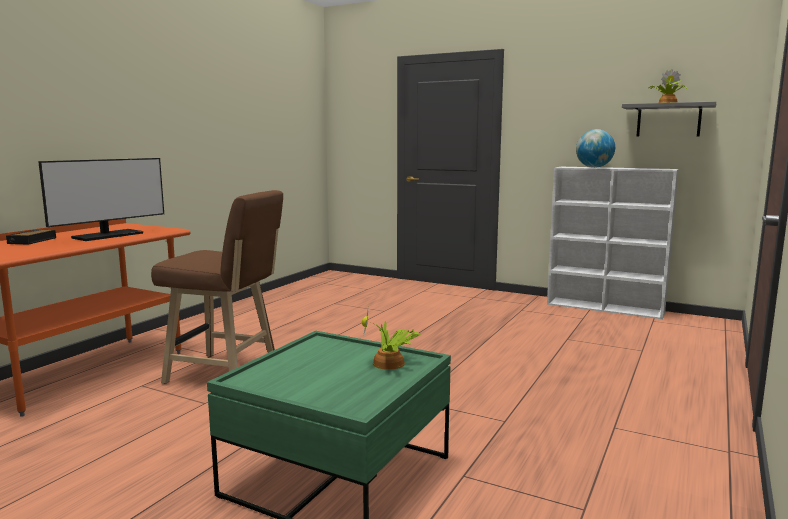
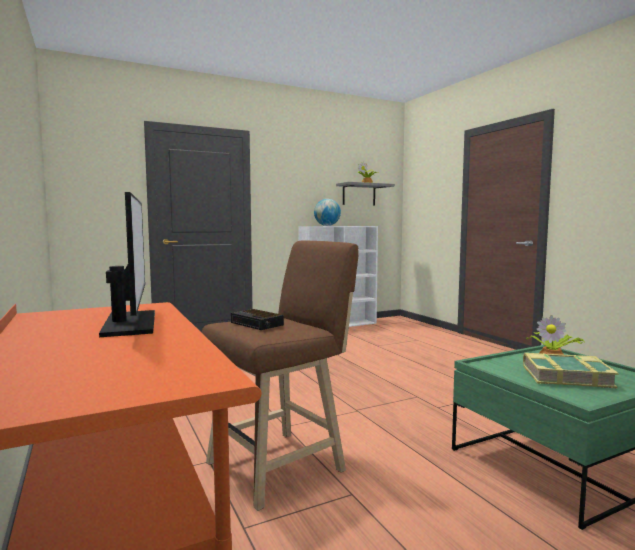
camera: 55 degrees left, 5 degrees down
alarm clock [6,230,56,245] -> alarm clock moved to [231,309,284,330]
none -> book [523,353,618,388]

